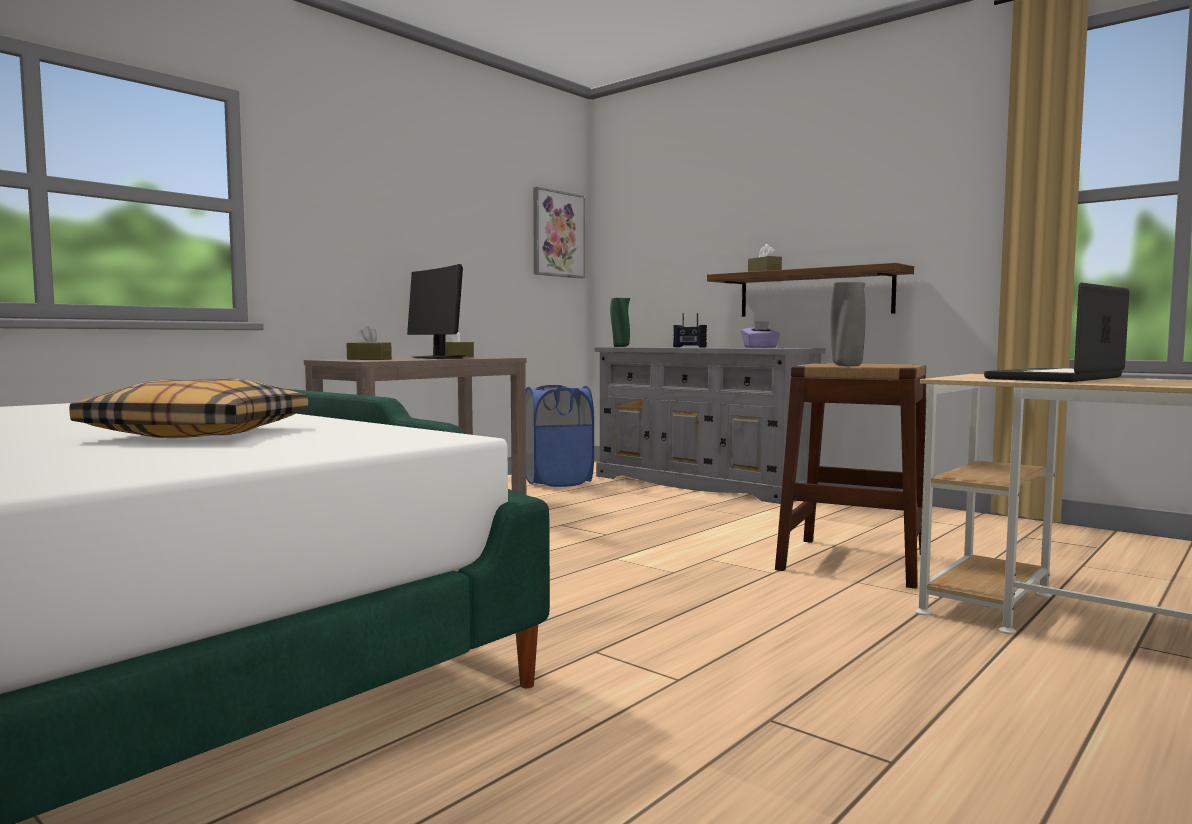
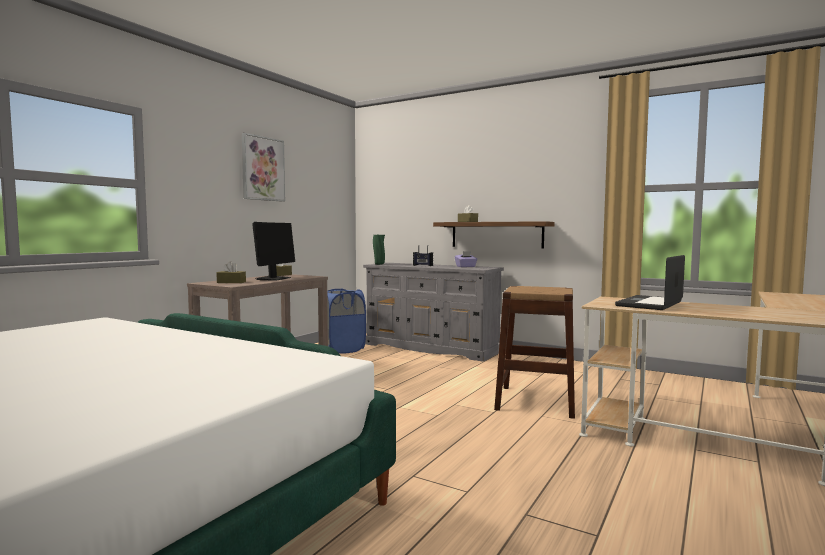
camera: 10 degrees left, 0 degrees up
pillow [69,378,308,438] -> none
monitor [407,264,466,359] -> monitor turned 120 degrees counterclockwise [252,222,295,281]
picture [533,187,585,278] -> picture moved to [242,133,285,202]
grey vase [830,282,866,366] -> none

